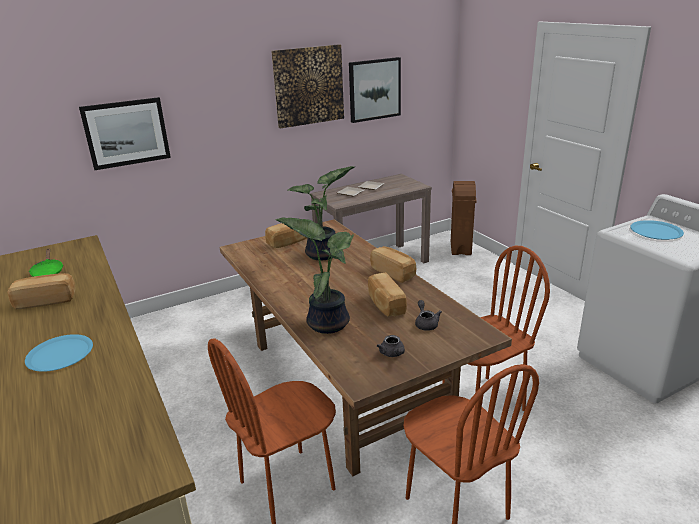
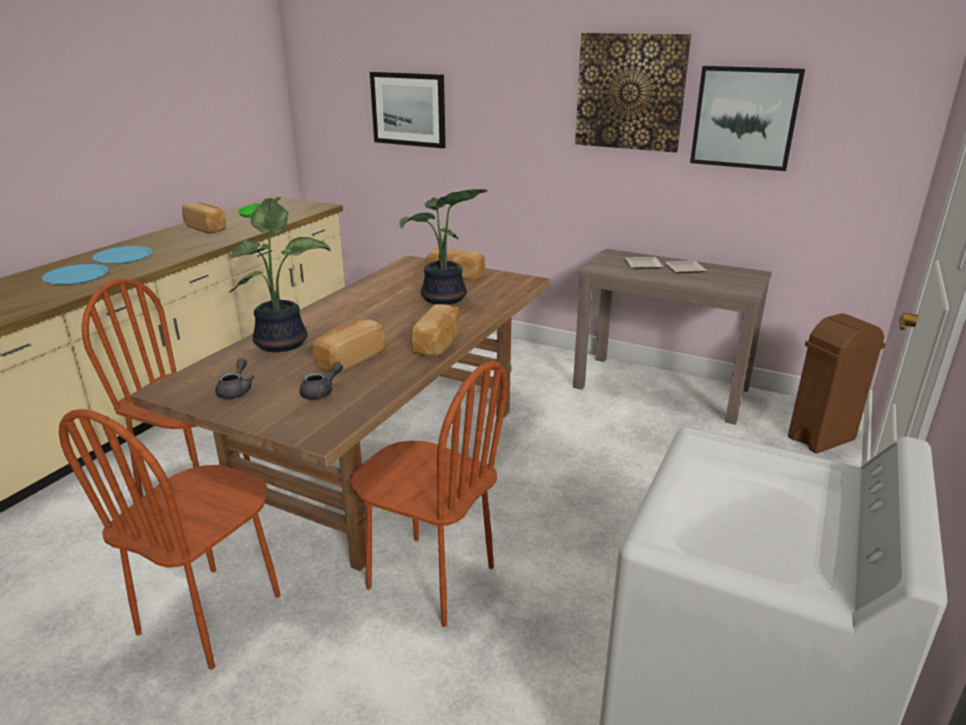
camera: 55 degrees right, 0 degrees up
grey teapot [377,335,405,357] -> grey teapot turned 150 degrees clockwise [215,358,255,399]
blue plate [630,220,684,240] -> blue plate moved to [42,264,109,285]

